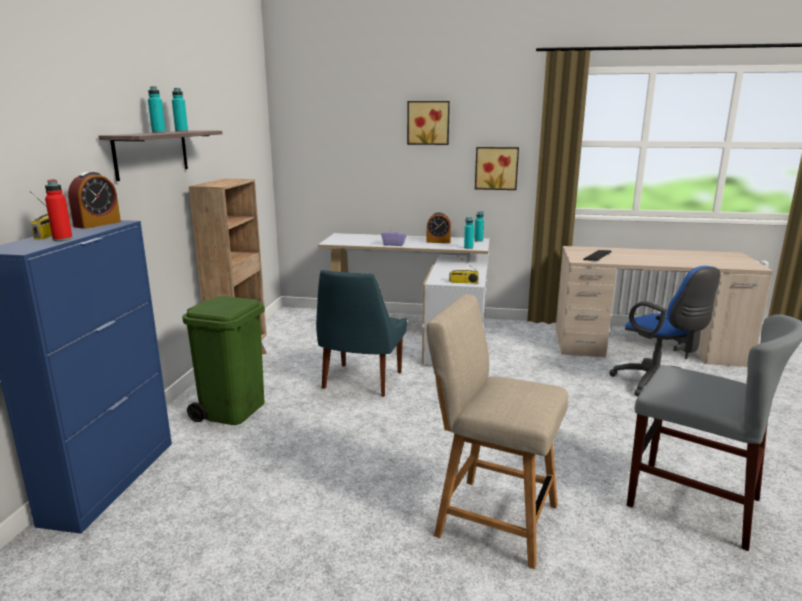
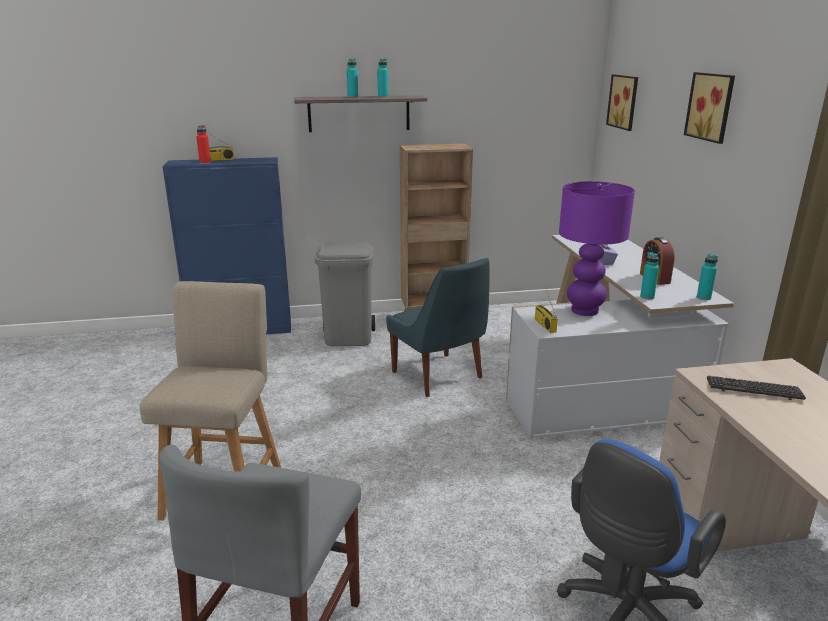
camera: 70 degrees right, 5 degrees up
alarm clock [68,172,121,229] -> none
green trash can [182,296,265,425] -> grey trash can [315,242,375,346]
blue chair [316,270,407,397] -> blue chair turned 120 degrees counterclockwise [386,258,489,397]
picture [475,147,519,190] -> picture moved to [606,74,638,131]
none -> purple table lamp [559,181,635,316]

